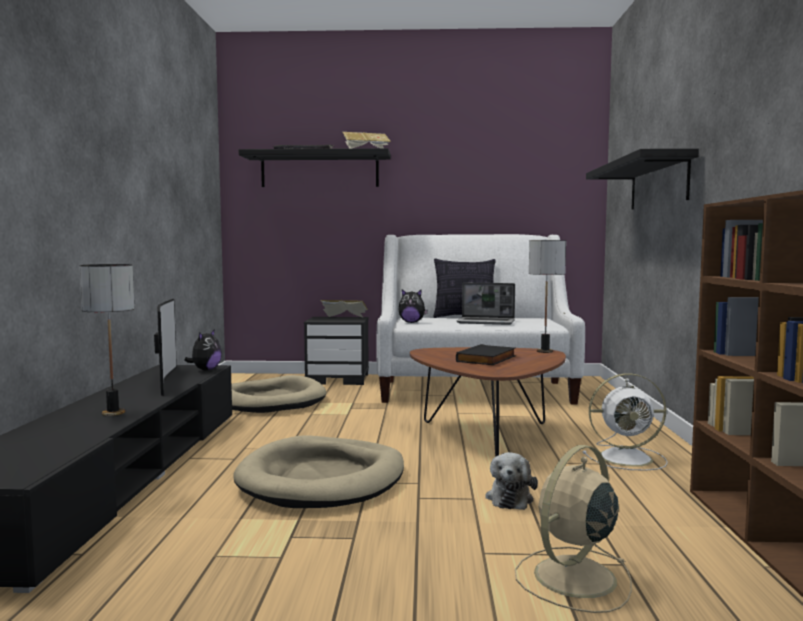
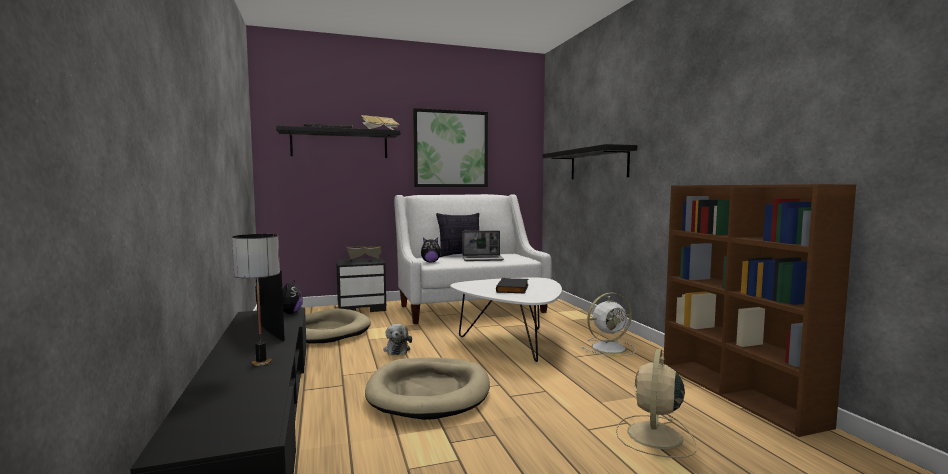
camera: 20 degrees left, 0 degrees up
brown coffee table [410,347,566,457] -> white coffee table [450,277,562,362]
plush toy [485,452,538,510] -> plush toy moved to [383,324,412,355]
table lamp [529,240,566,353] -> none
none -> picture [413,108,488,187]

